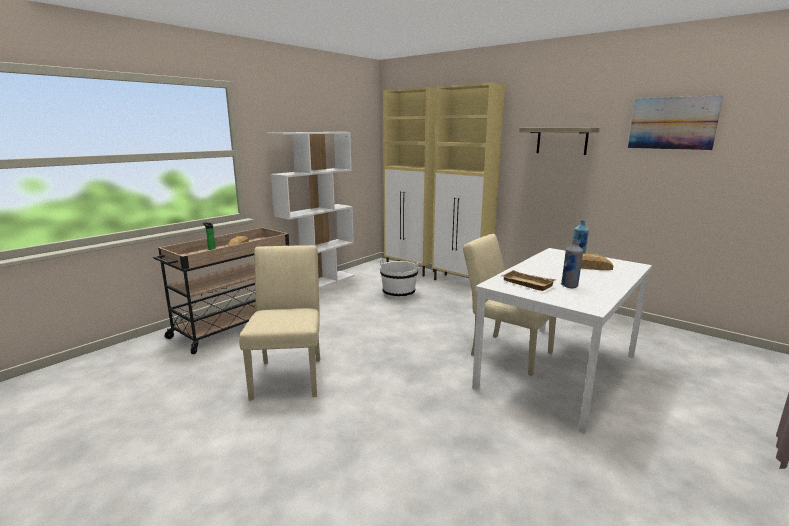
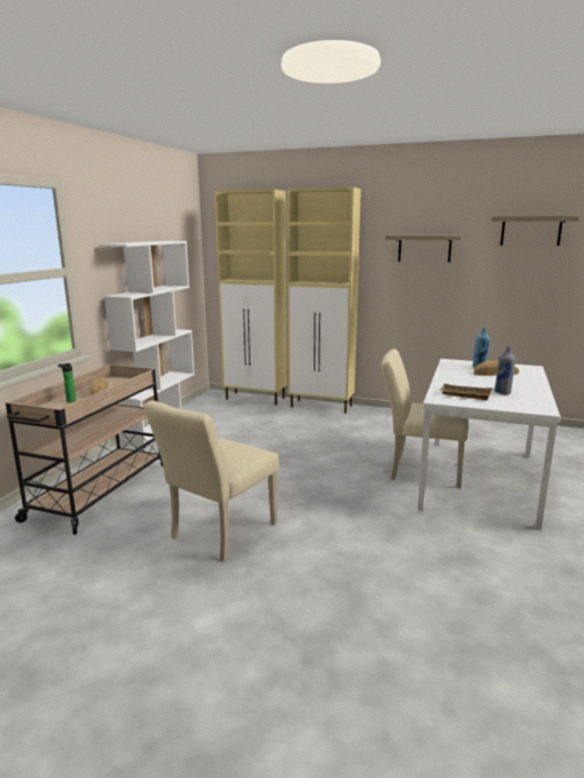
camera: 20 degrees left, 0 degrees up
beige chair [239,245,320,400] -> beige chair turned 120 degrees counterclockwise [144,401,279,561]
white bucket [380,259,419,299] -> none
picture [628,95,723,150] -> shelf [492,216,580,246]

